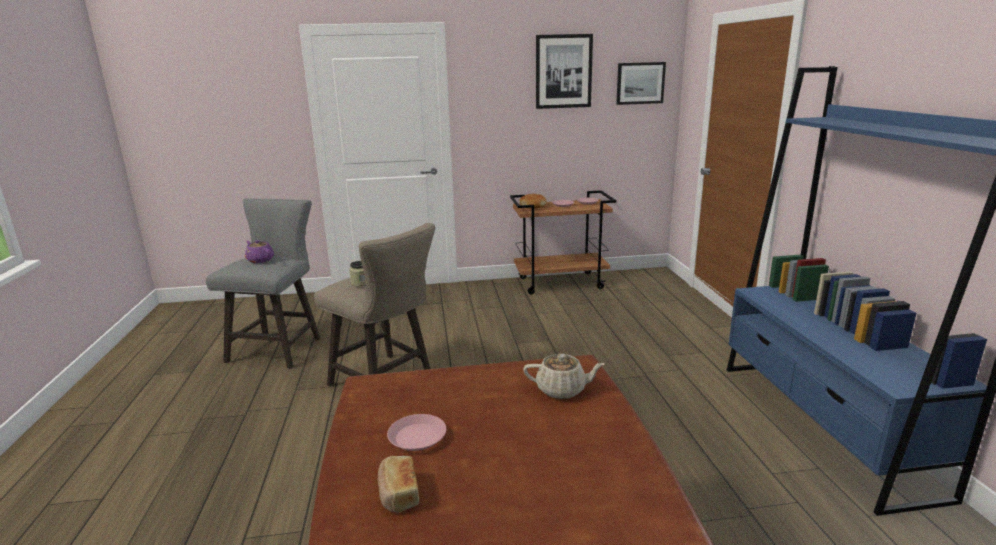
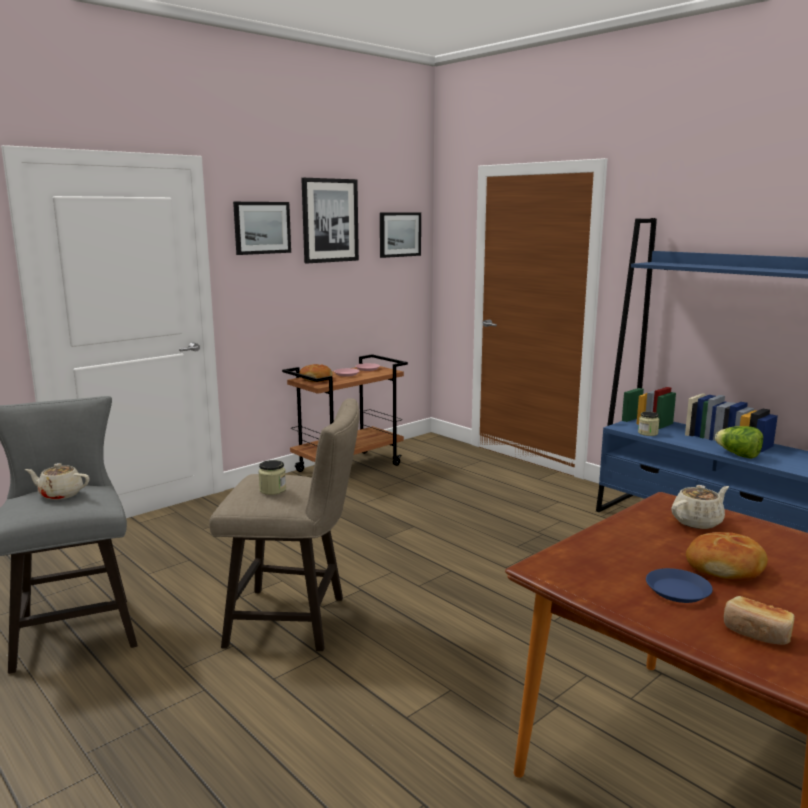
camera: 35 degrees left, 5 degrees down
purple teapot [245,240,274,263] -> beige teapot [25,463,90,500]
pink plate [387,414,446,451] -> blue plate [646,568,713,603]
none -> picture [233,202,291,255]
none -> jar [638,412,660,436]
none -> bread [686,532,768,581]
none -> lettuce [715,426,763,459]

